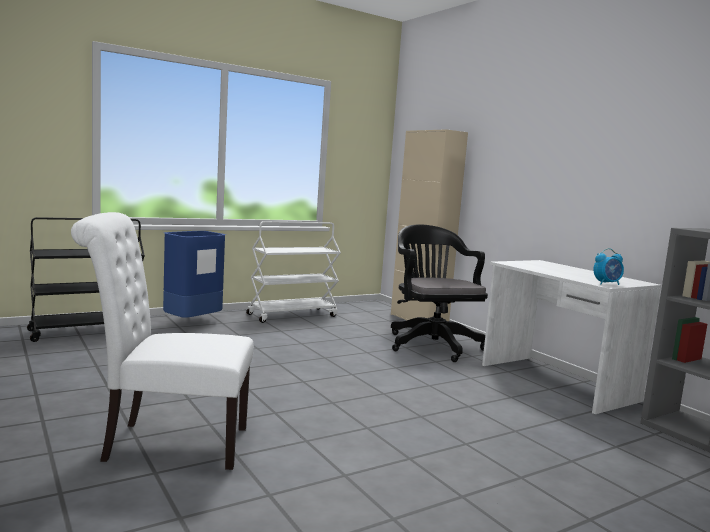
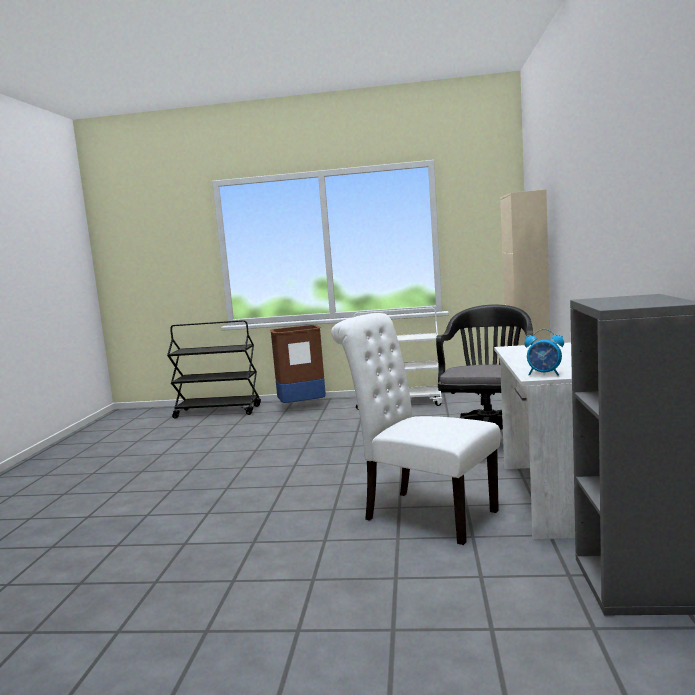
camera: 40 degrees right, 0 degrees up
white chair [71,212,254,470] -> white chair moved to [331,313,501,545]
blue trash can [163,231,226,318] -> brown trash can [269,325,326,403]

